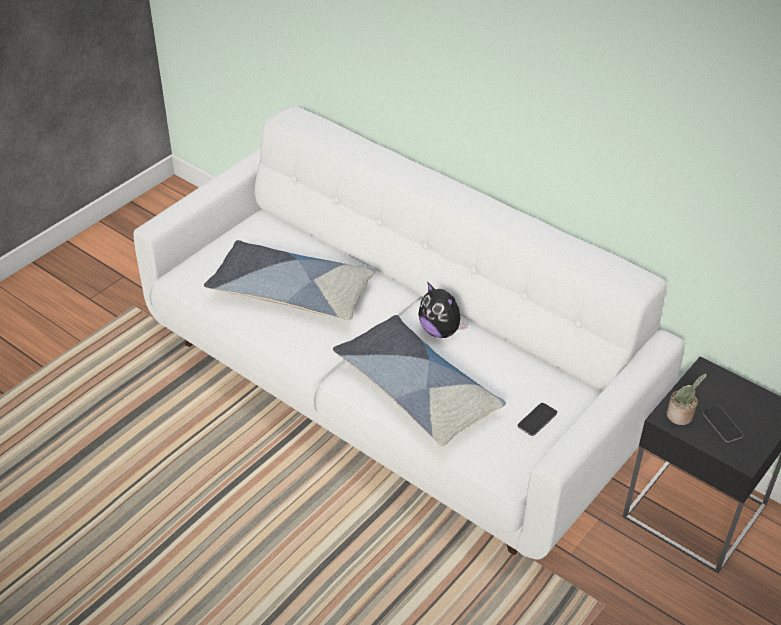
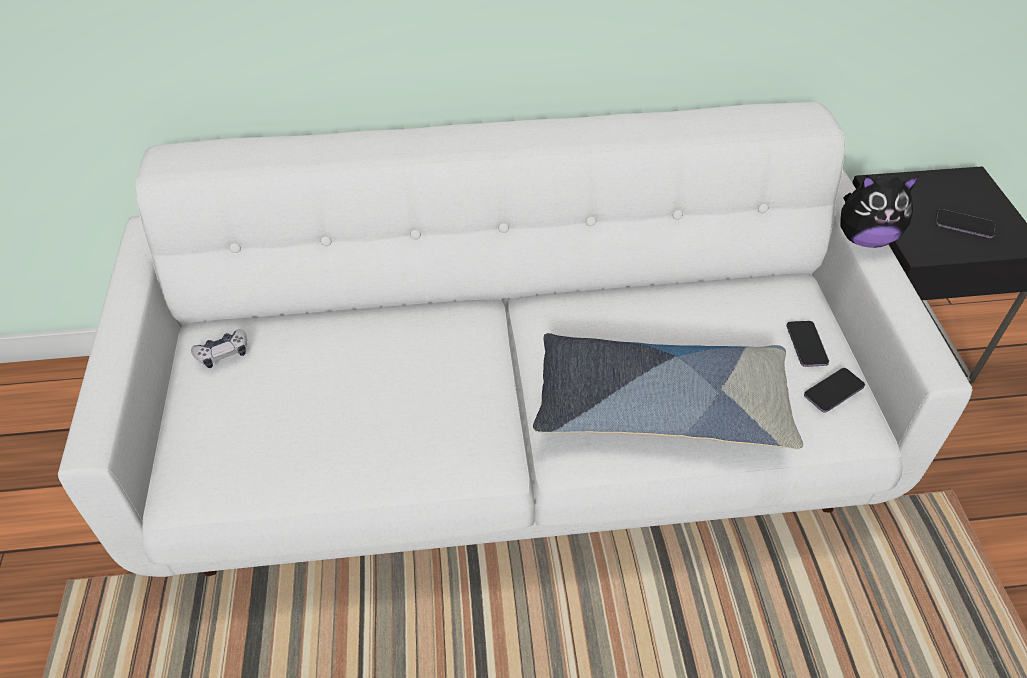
camera: 45 degrees left, 5 degrees up
pillow [204,240,375,321] -> none
plush toy [418,282,468,338] -> plush toy moved to [840,175,919,248]
potted plant [666,373,707,425] -> none
none -> game controller [191,329,247,368]
none -> phone [804,368,865,413]

